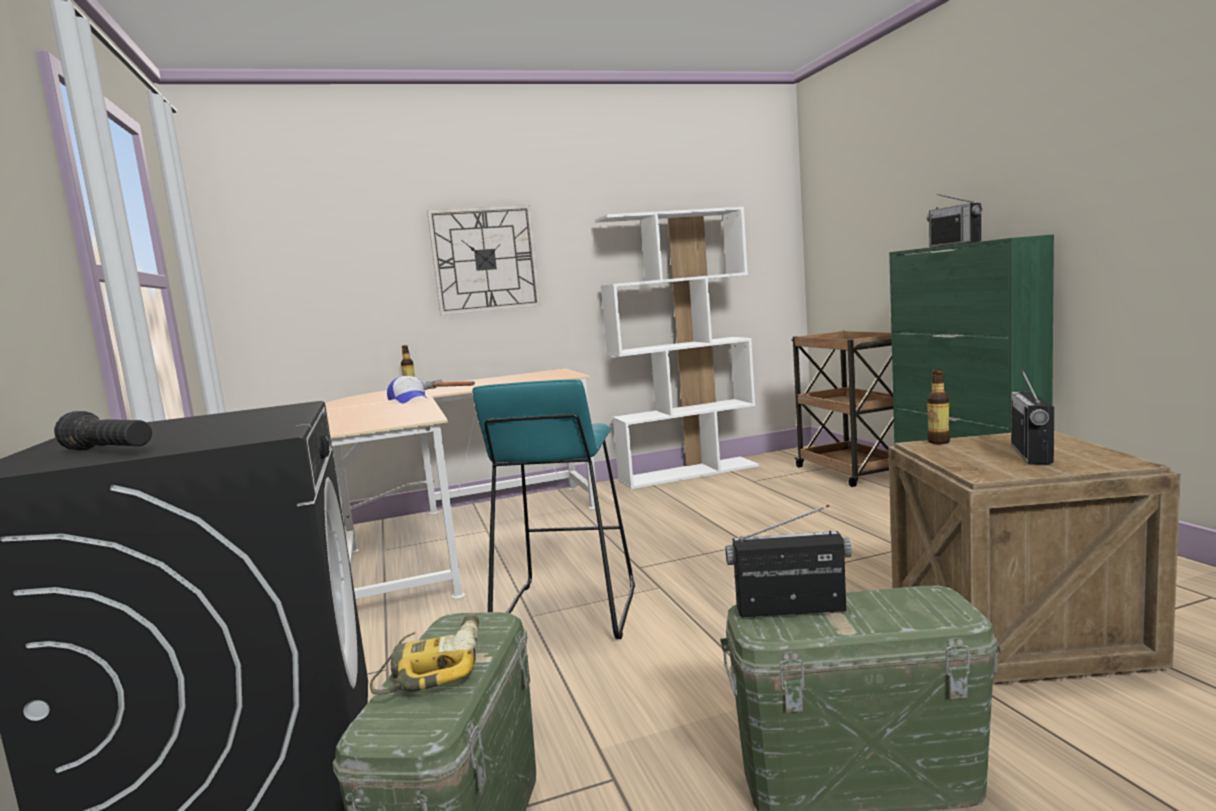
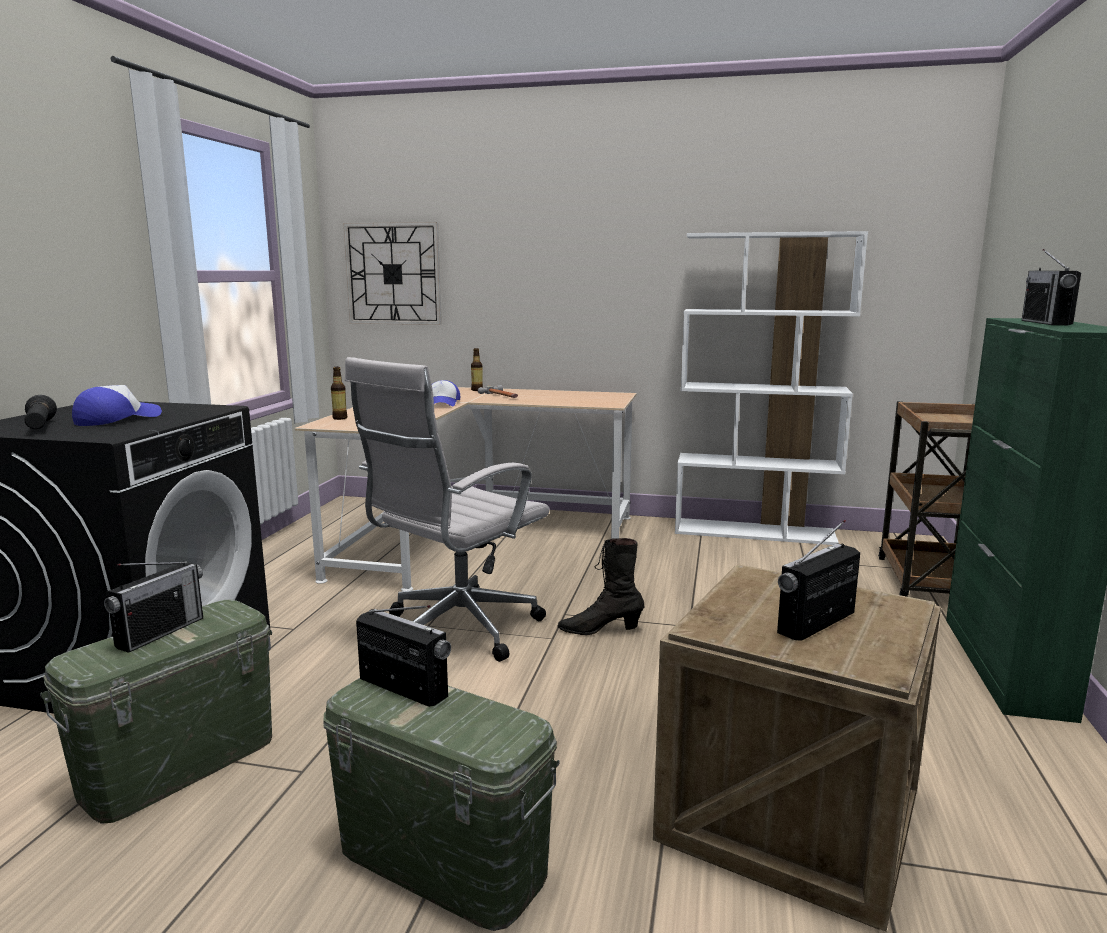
camera: 30 degrees right, 5 degrees up
power drill [370,614,479,694] -> radio [104,561,203,653]
wall clock [427,205,541,315] -> wall clock moved to [343,222,442,325]
turquoise stool [472,379,635,639] -> white office chair [345,357,549,662]
bottle [927,369,950,444] -> bottle moved to [331,367,347,420]
none -> cap [72,385,162,426]
none -> black boot [557,538,644,635]

